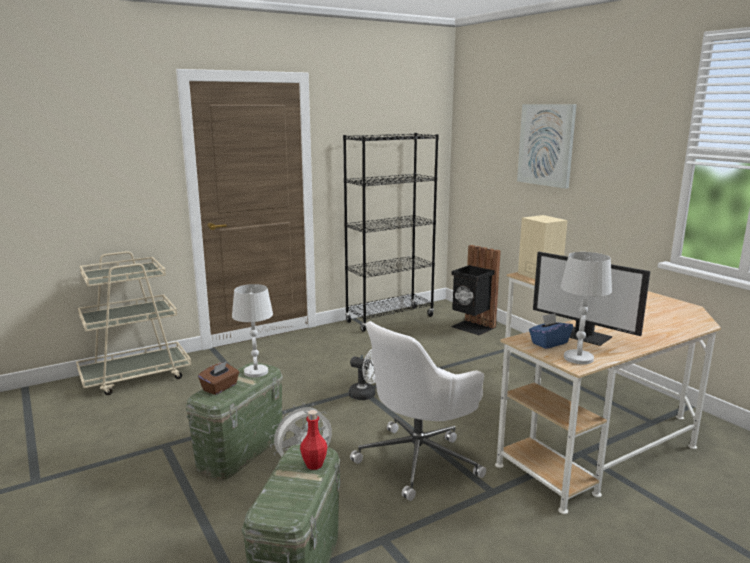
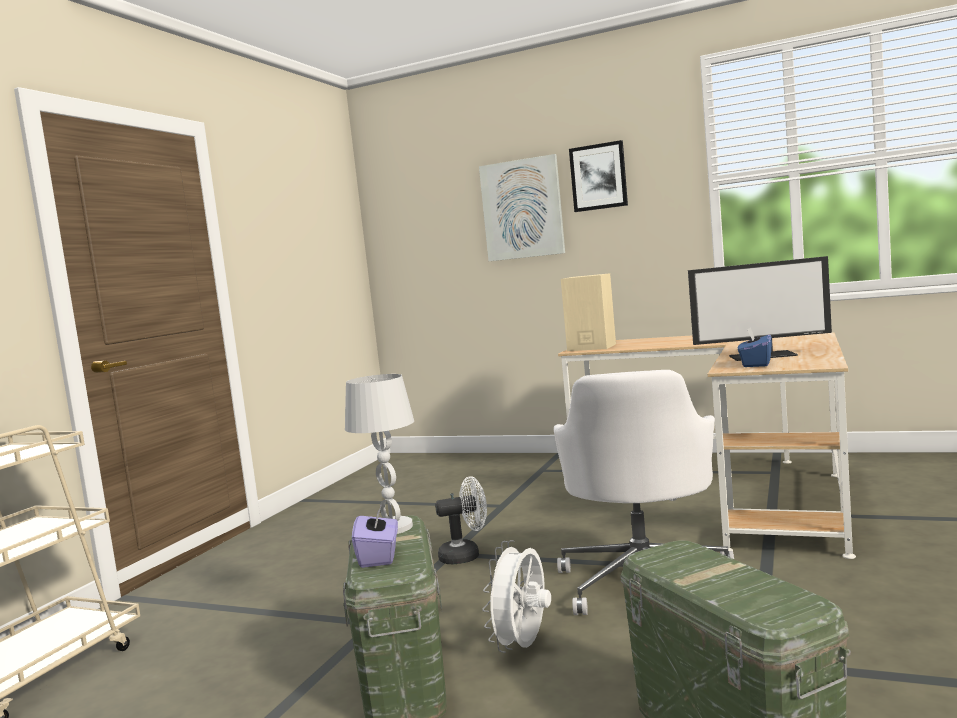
camera: 35 degrees left, 10 degrees down
brown tissue box [198,361,239,395] -> purple tissue box [352,504,398,568]
red bottle [300,410,327,470] -> none
black bookcase [343,133,439,332] -> none
black trash can [451,245,501,336] -> none
white table lamp [561,252,612,364] -> none
none -> picture [569,140,628,212]

